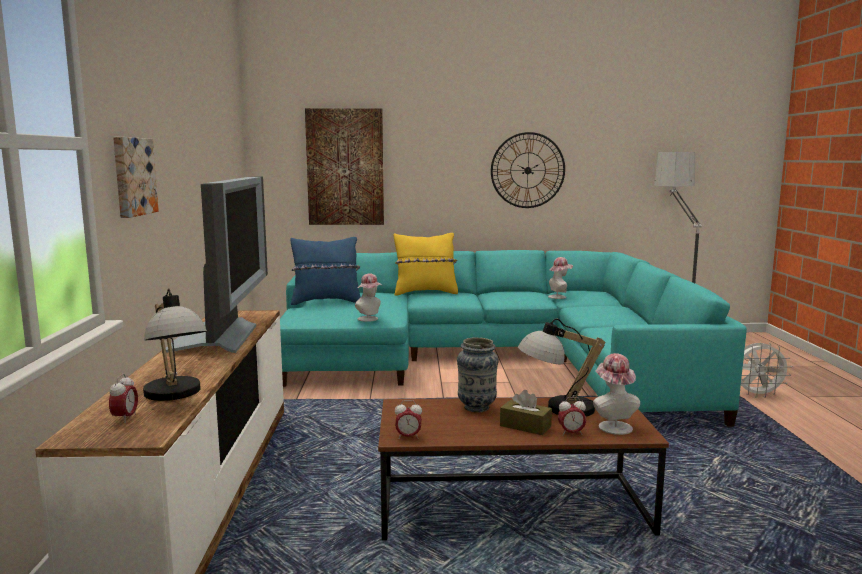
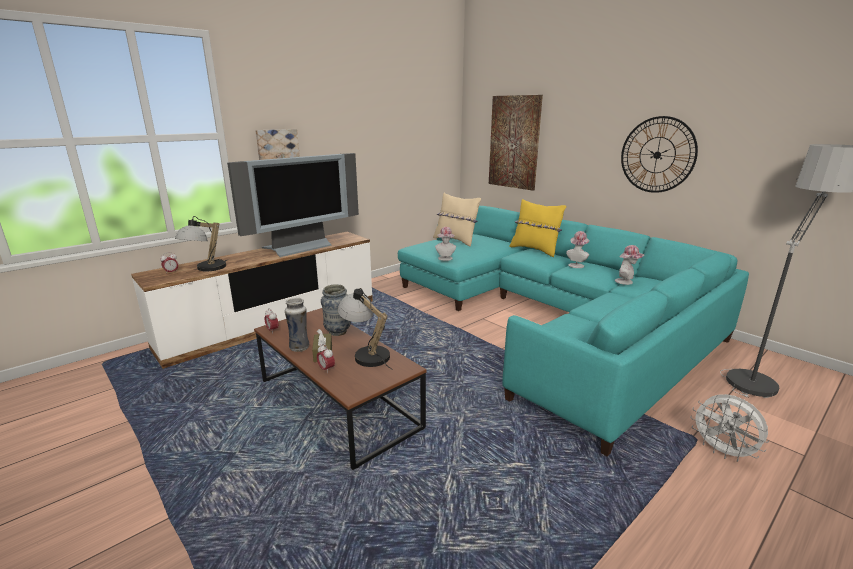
camera: 50 degrees right, 10 degrees up
blue pillow [290,237,361,305] -> beige pillow [433,193,481,247]
hat [593,353,640,435] -> hat moved to [566,231,590,268]
none -> vase [285,298,309,352]

